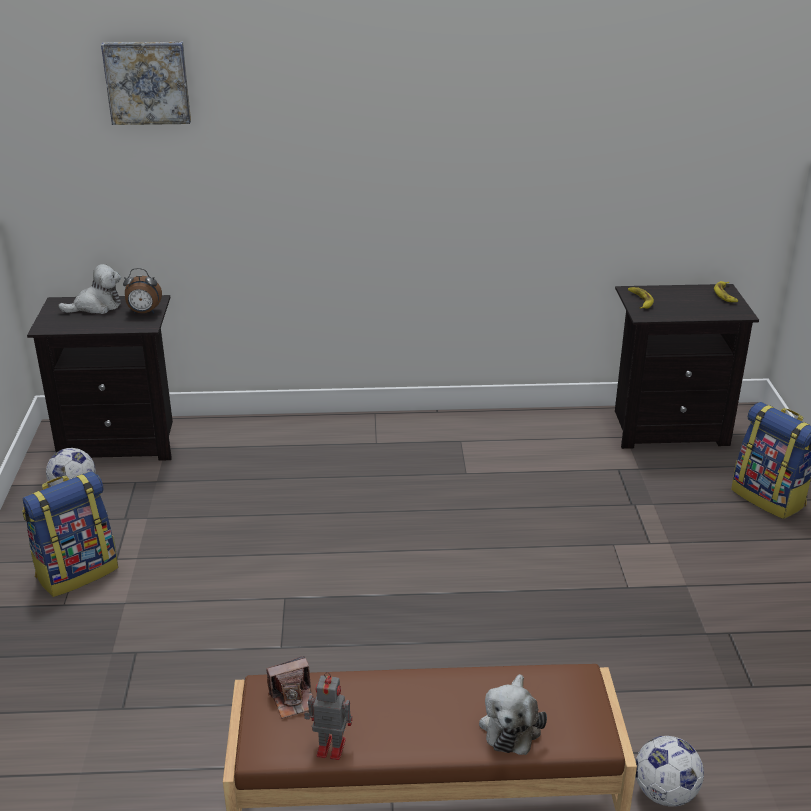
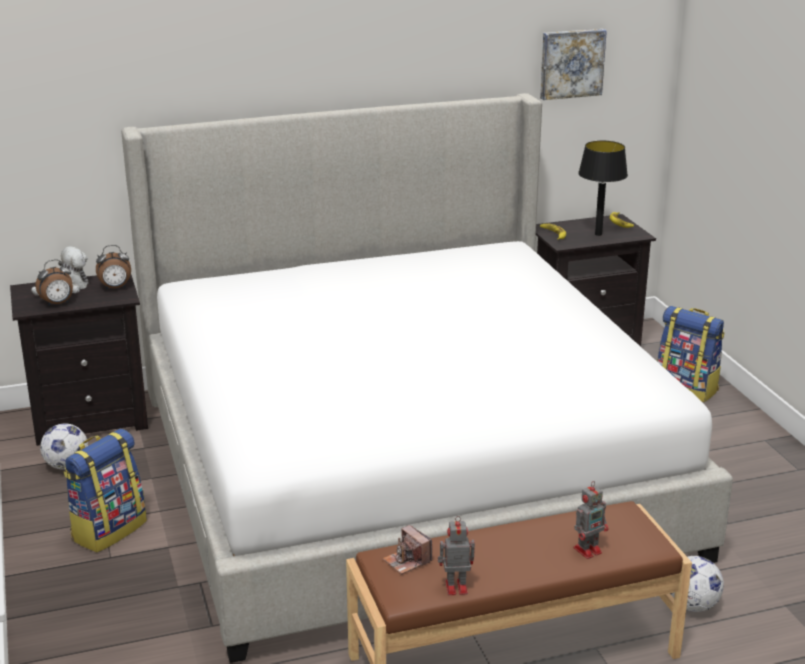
camera: 15 degrees left, 5 degrees down
picture [101,42,191,125] -> picture moved to [540,29,607,100]
camera [267,656,313,719] -> camera turned 90 degrees clockwise [383,525,432,574]
plush toy [479,674,547,755] -> toy robot [573,481,608,559]
none -> alarm clock [36,259,73,306]
none -> bed [121,93,733,663]
none -> black table lamp [578,141,628,236]

